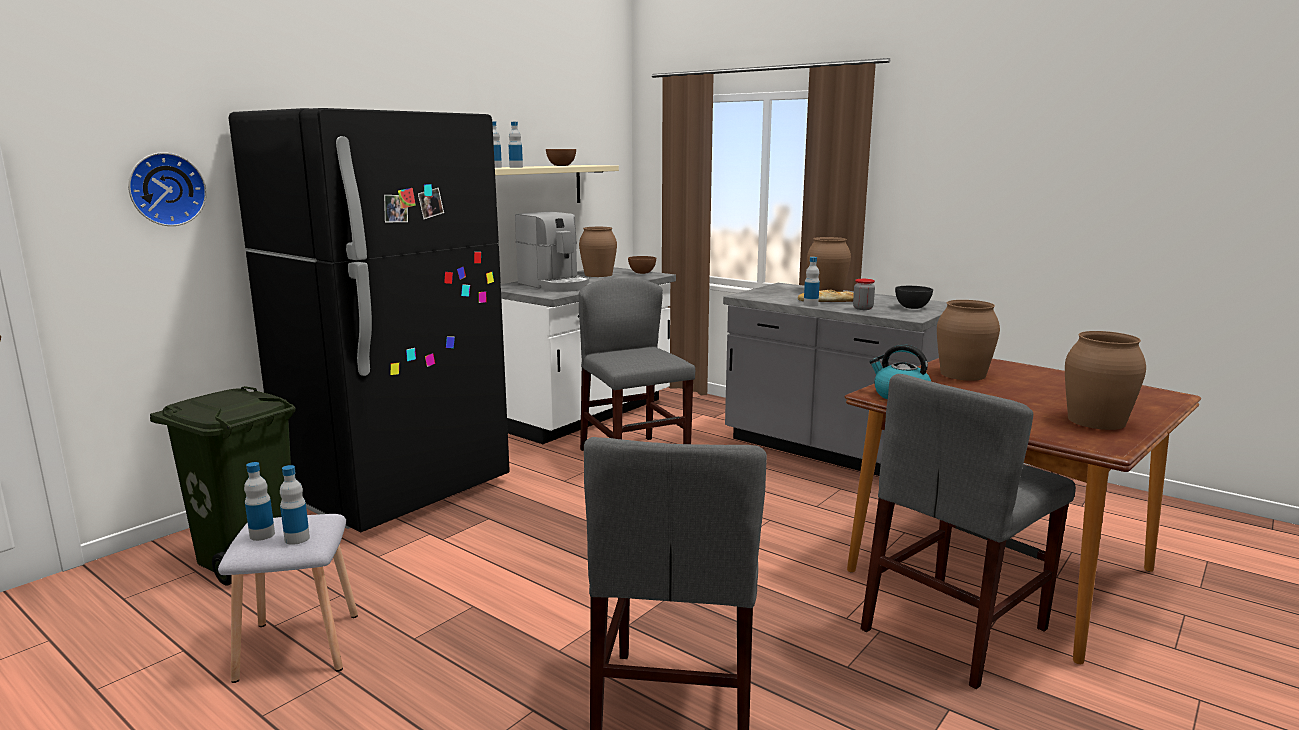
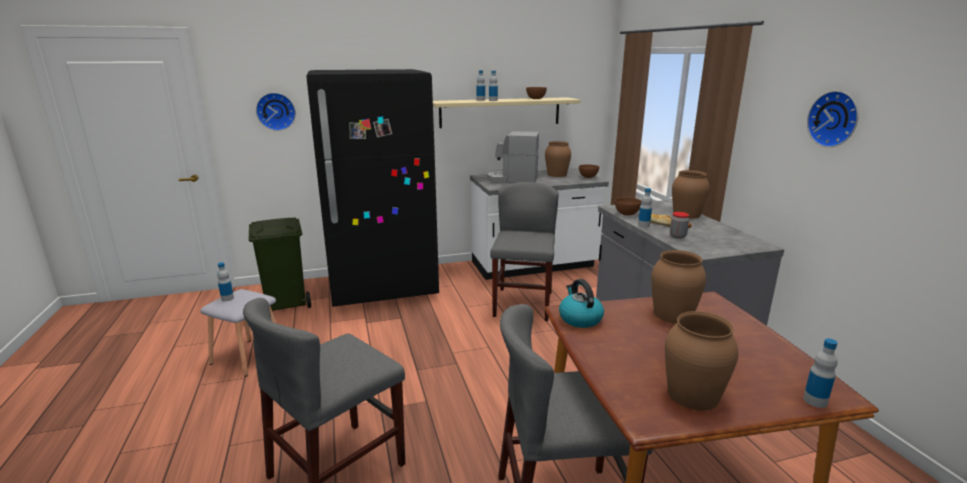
camera: 35 degrees right, 5 degrees up
bottle [280,465,310,545] -> bottle moved to [803,338,838,408]
coffee machine [515,212,589,292] -> coffee machine turned 105 degrees clockwise [487,131,539,183]
grey bowl [895,286,933,309] -> none
none -> brown bowl [615,197,641,216]
none -> wall clock [807,91,858,147]

